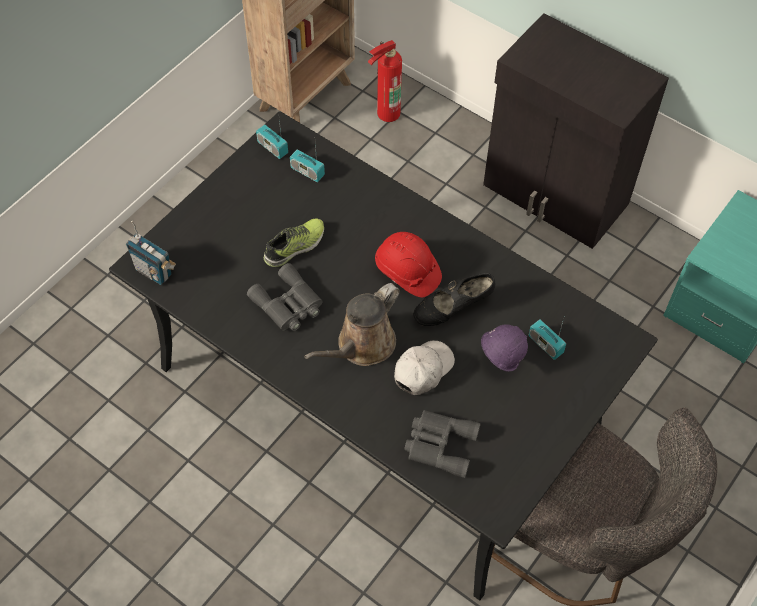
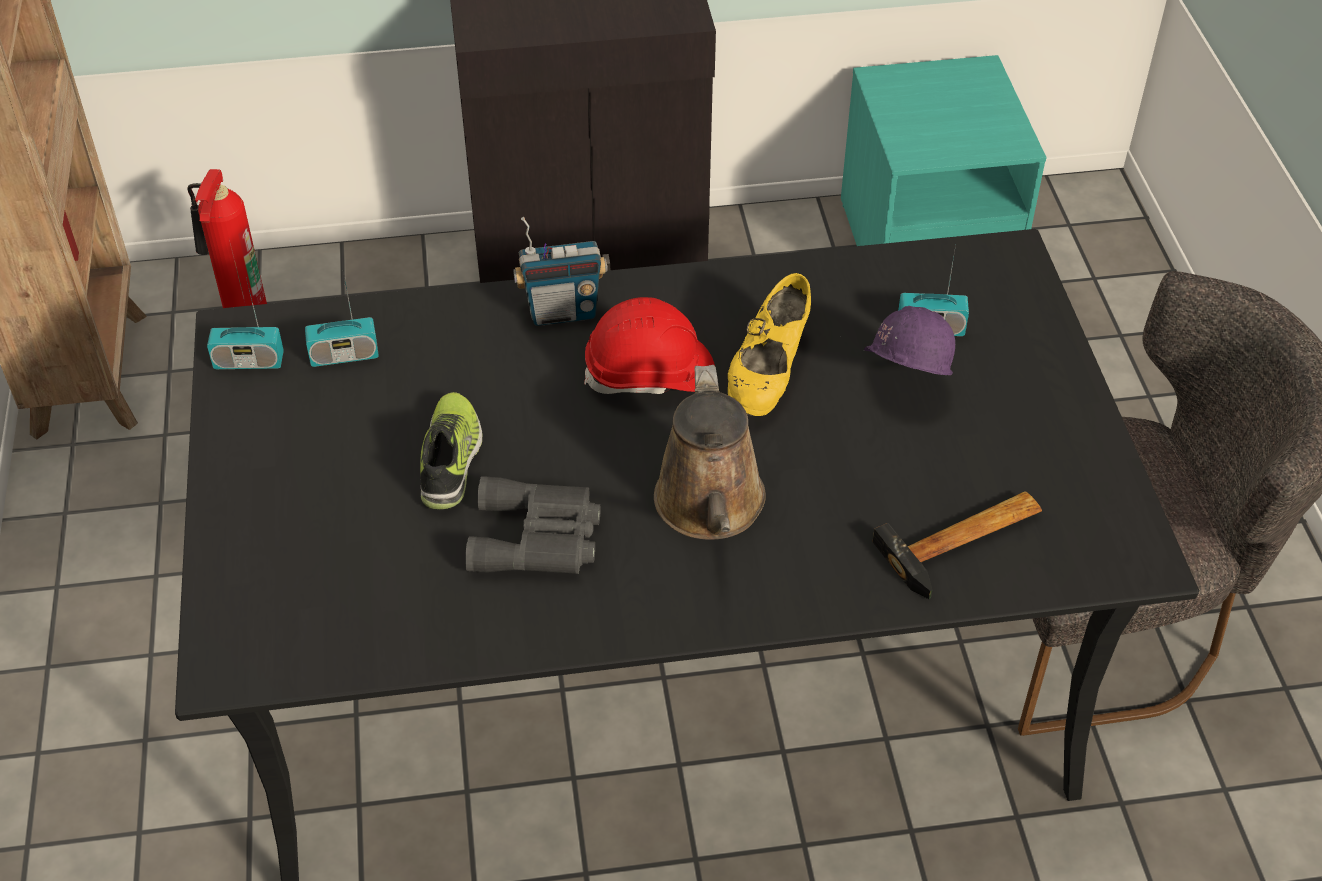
camera: 45 degrees left, 10 degrees down
radio [126,221,176,285] -> radio moved to [513,217,607,326]
white cap [394,341,455,395] -> none
grey binoculars [404,410,481,478] -> hammer [872,491,1042,599]
black shoe [413,273,495,326] -> yellow shoe [728,273,811,416]

